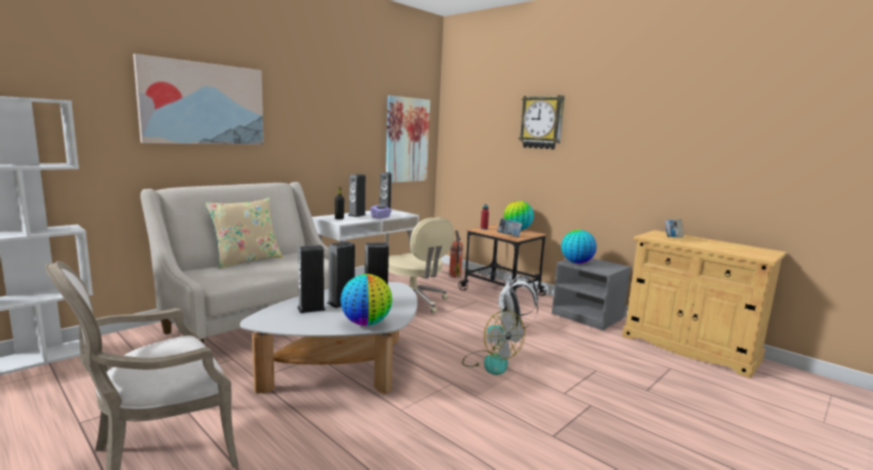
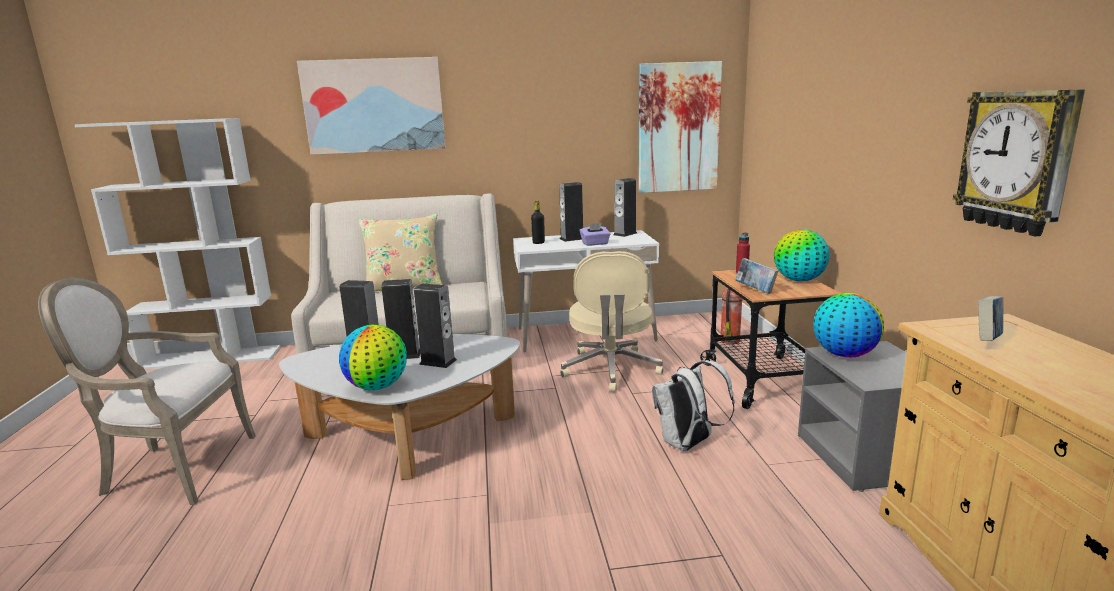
camera: 40 degrees right, 5 degrees up
fan [462,310,525,375] -> none
wall clock [519,95,565,150] -> wall clock moved to [953,89,1085,236]

